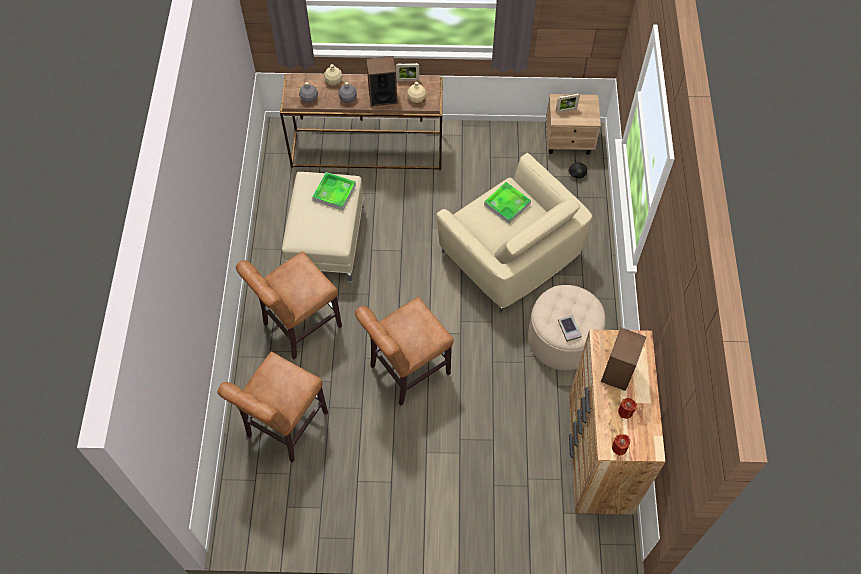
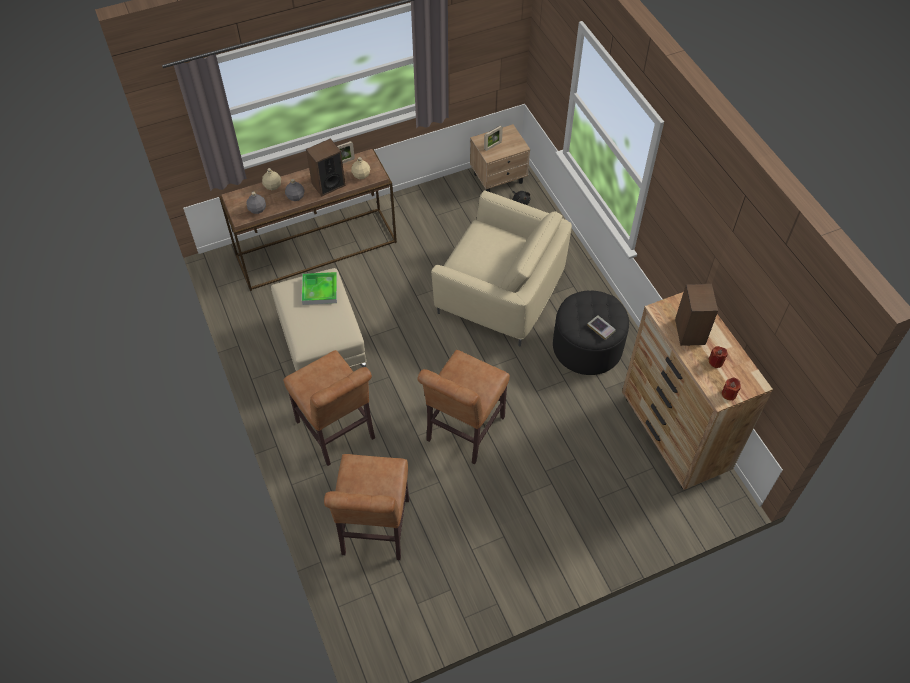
camera: 25 degrees left, 5 degrees down
brown chair [236,251,342,359] -> brown chair turned 60 degrees counterclockwise [283,350,375,466]
tray [484,182,531,224] -> none
beige ottoman [528,285,606,370] -> black ottoman [553,291,629,375]

